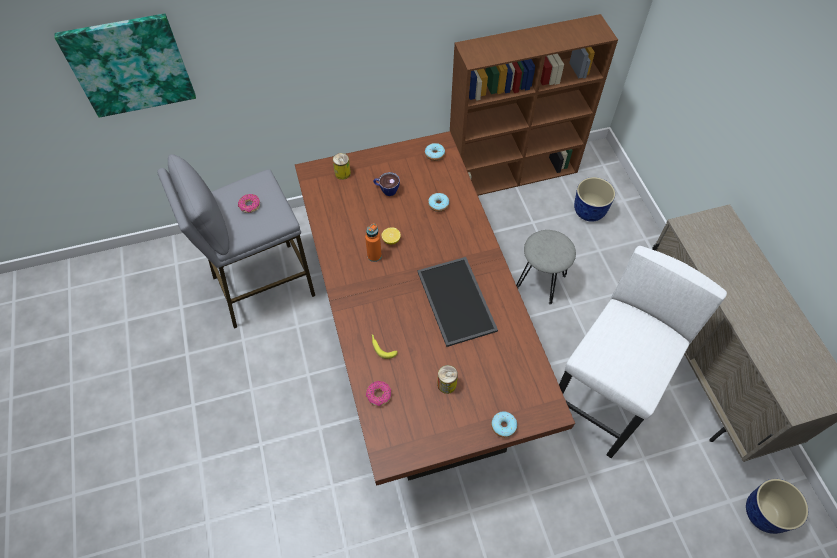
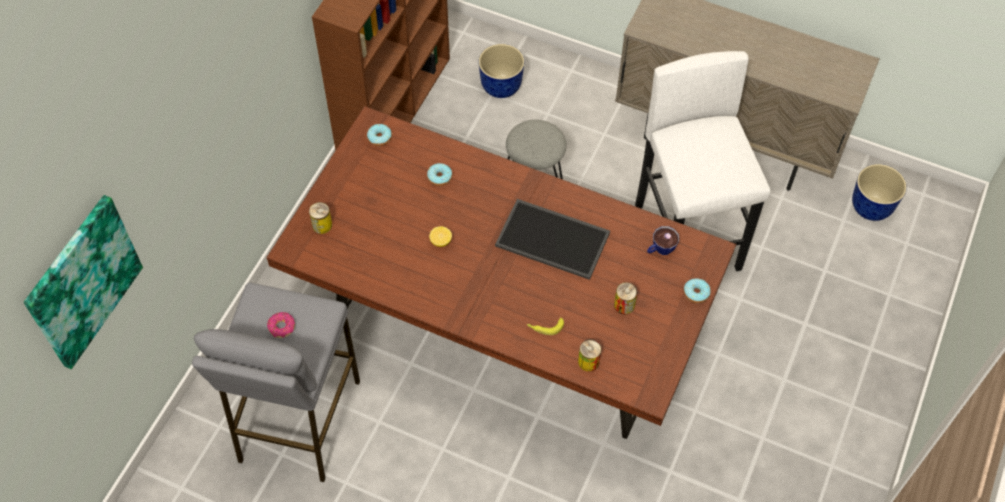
camera: 50 degrees left, 0 degrees up
orange bottle [365,223,382,262] -> none
donut [366,381,392,406] -> can [578,339,602,372]
cup [373,172,400,196] -> cup moved to [647,226,679,255]

